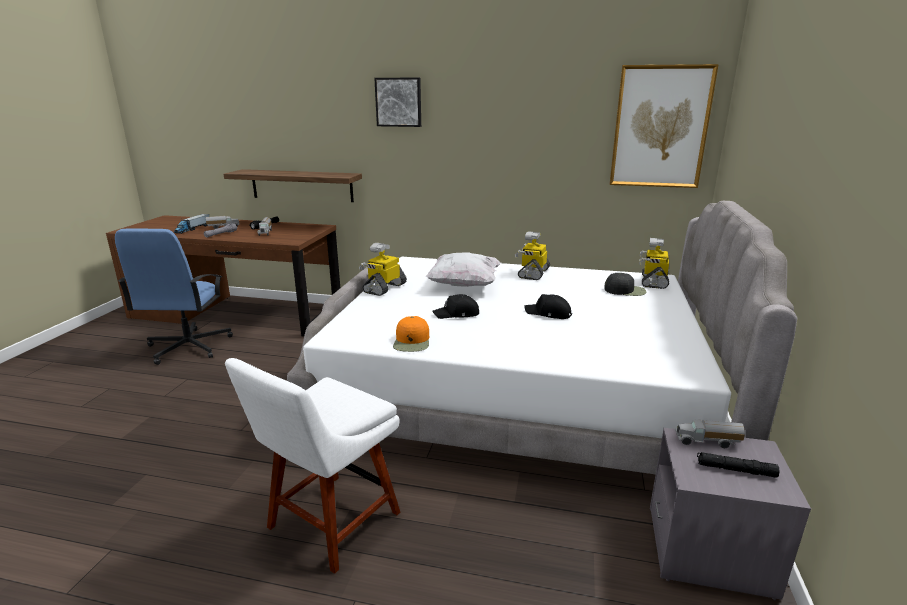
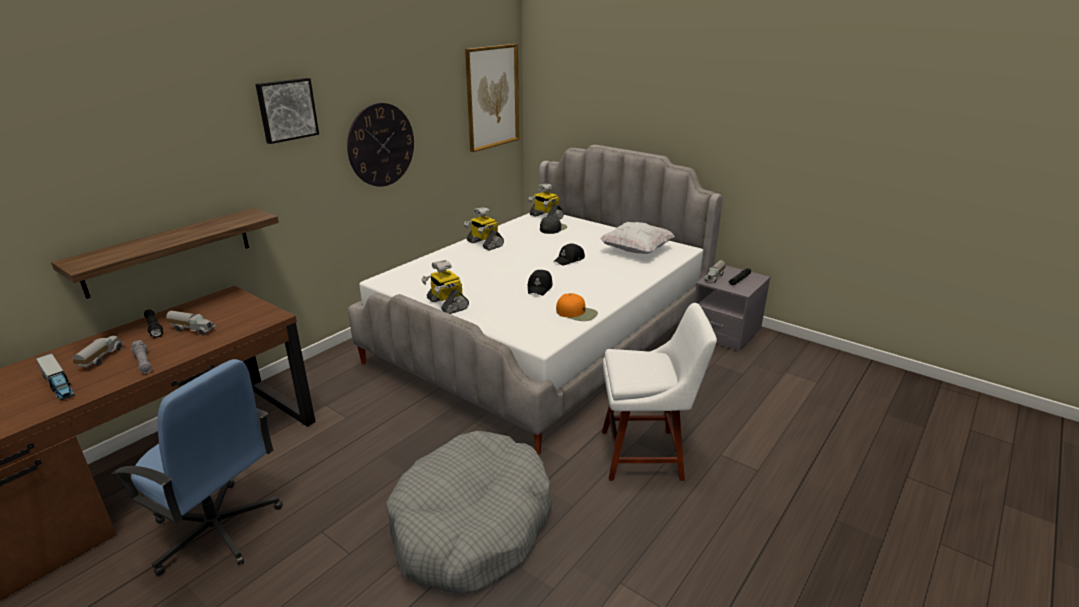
camera: 65 degrees left, 5 degrees up
white chair [225,358,400,574] -> white chair turned 60 degrees counterclockwise [602,303,717,481]
white pillow [426,252,501,287] -> white pillow moved to [600,222,675,254]
none -> wall clock [347,103,414,187]
none -> grey dog bed [386,431,552,593]

